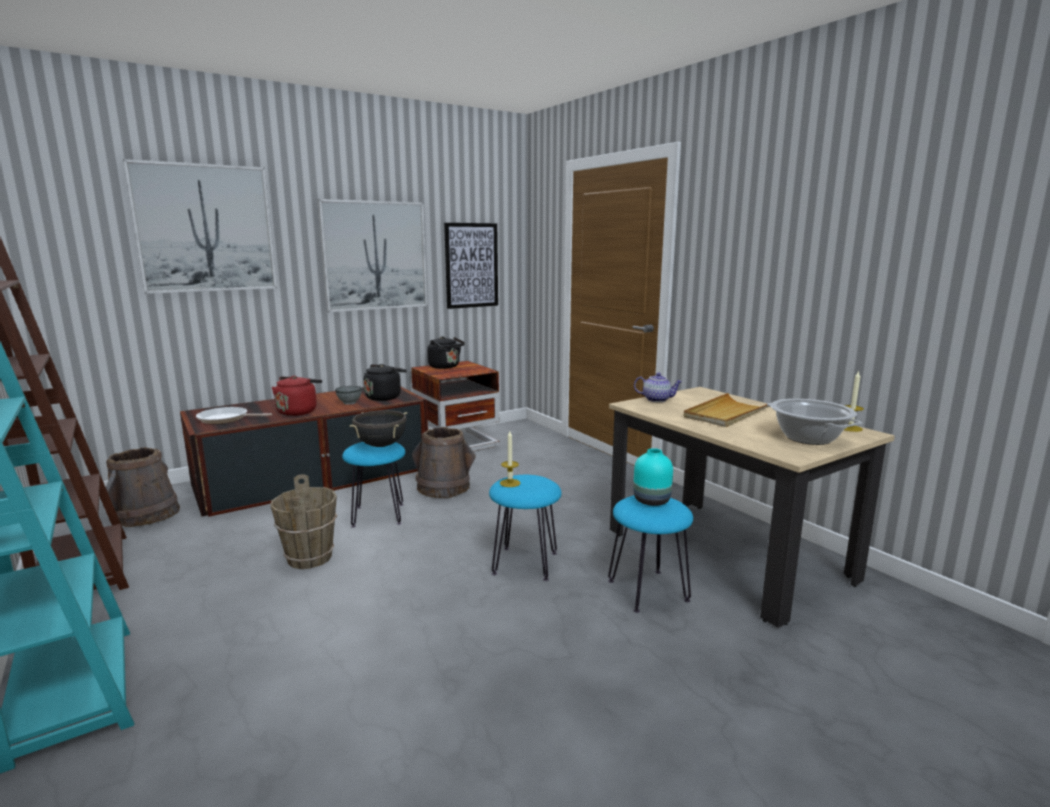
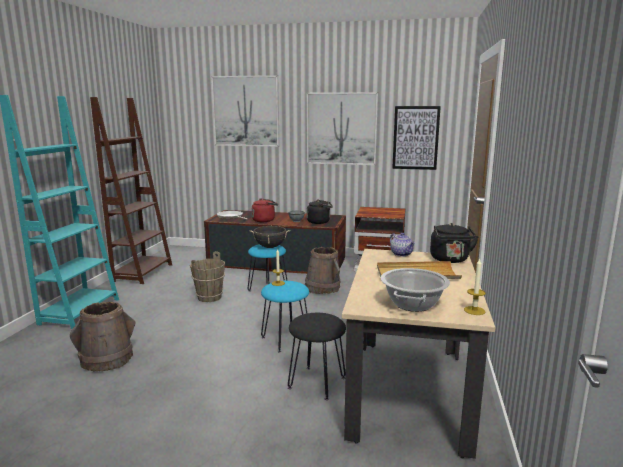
camera: 45 degrees right, 0 degrees up
brown bucket [106,447,180,527] -> brown bucket moved to [70,302,135,372]
black kettle [427,336,465,369] -> black kettle moved to [430,223,479,263]
turquoise stool [608,495,693,613] -> black stool [288,313,346,400]
turquoise vase [633,448,673,506] -> none

